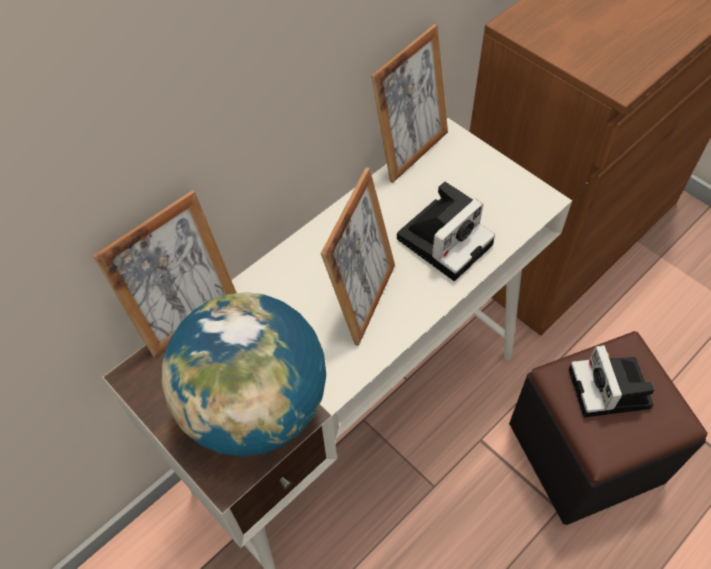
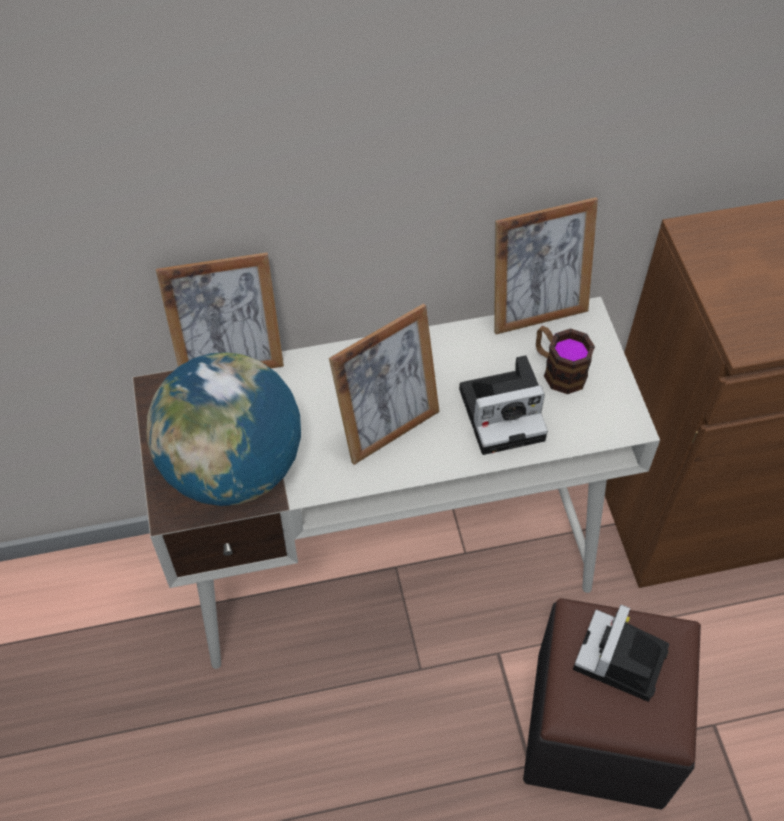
camera: 30 degrees right, 0 degrees up
none -> mug [536,326,595,394]

